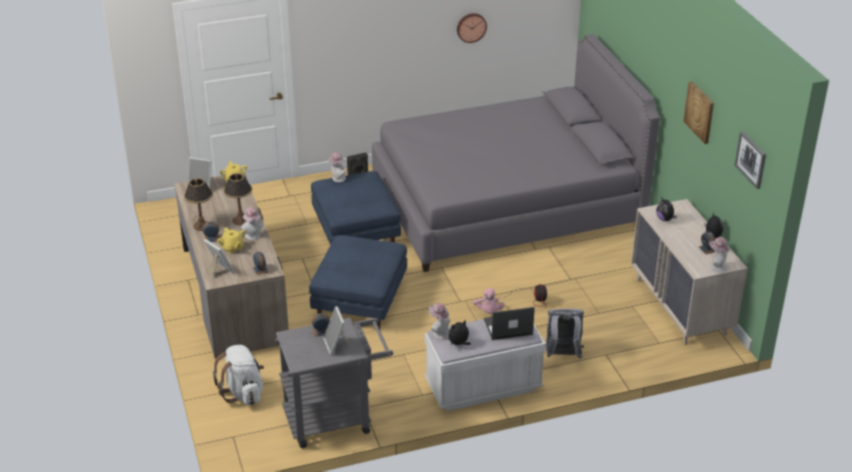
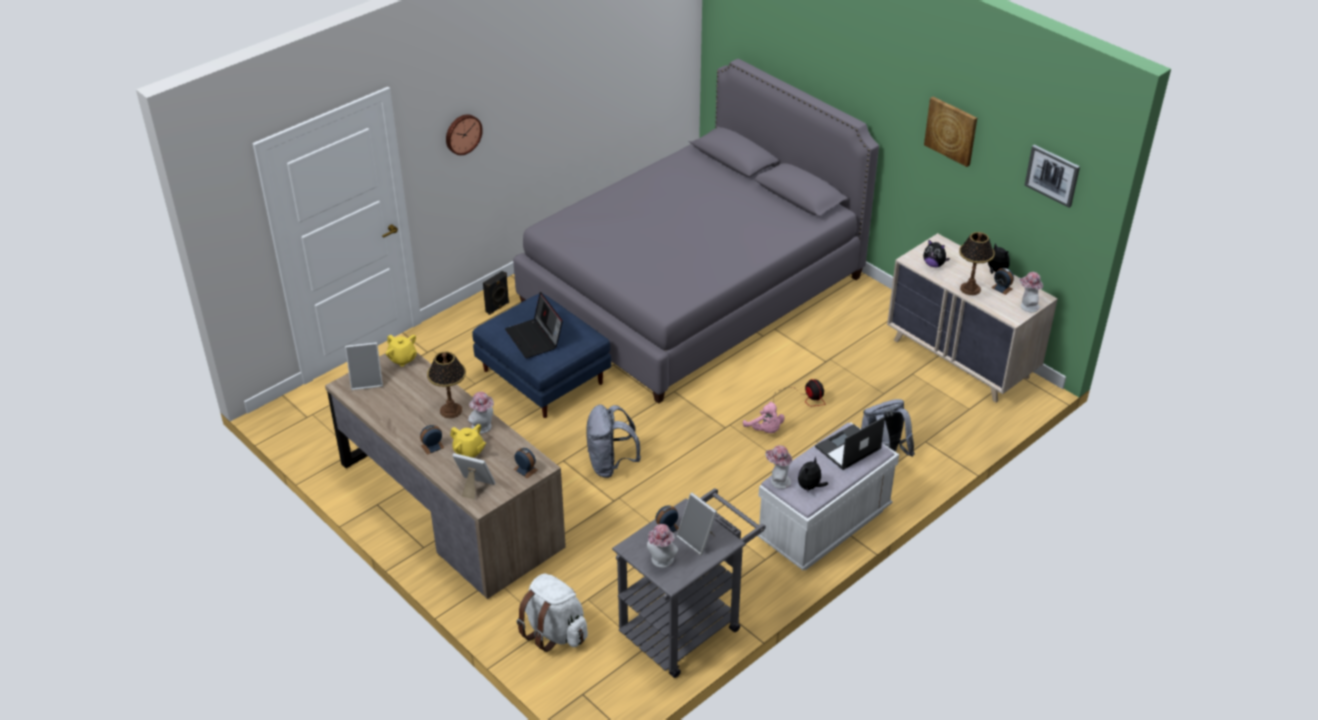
camera: 25 degrees left, 5 degrees up
table lamp [184,178,213,231] -> table lamp moved to [959,232,995,295]
blue ottoman [309,235,407,329] -> grey backpack [586,405,641,478]
hat [328,152,346,182] -> hat moved to [647,524,678,568]
wall clock [457,13,487,43] -> wall clock moved to [446,114,483,155]
none -> laptop [505,292,563,358]

